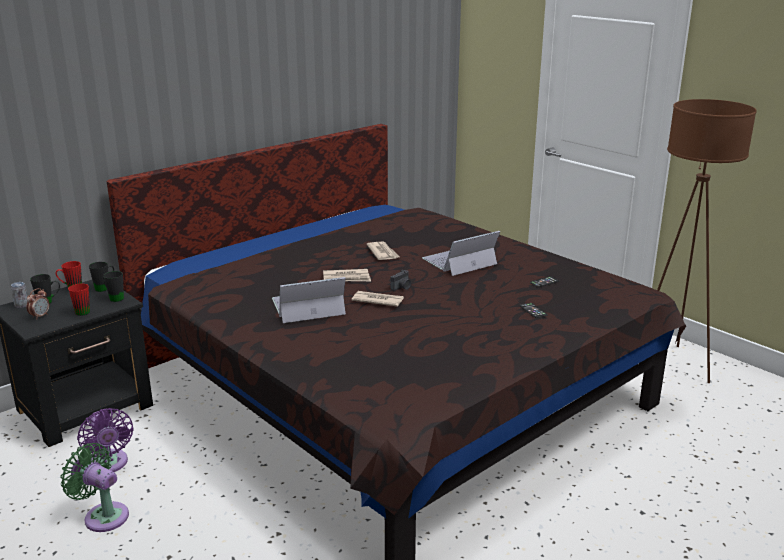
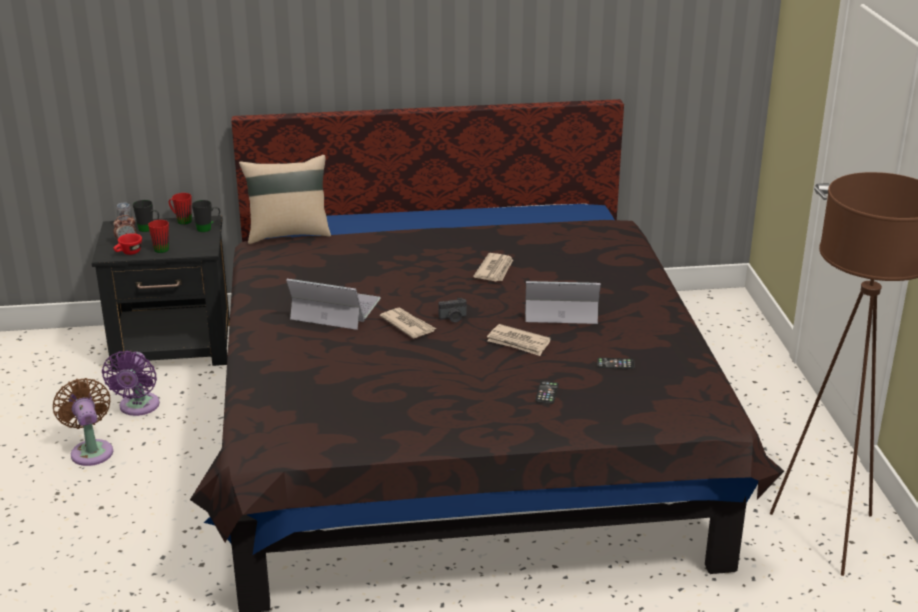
camera: 35 degrees right, 5 degrees up
green fan [60,443,129,532] -> brown fan [53,378,113,466]
black mug [103,271,124,302] -> none
newspaper [323,269,371,281] -> newspaper moved to [487,324,551,356]
none -> red cup [114,233,142,255]
none -> beige pillow [239,155,331,244]

